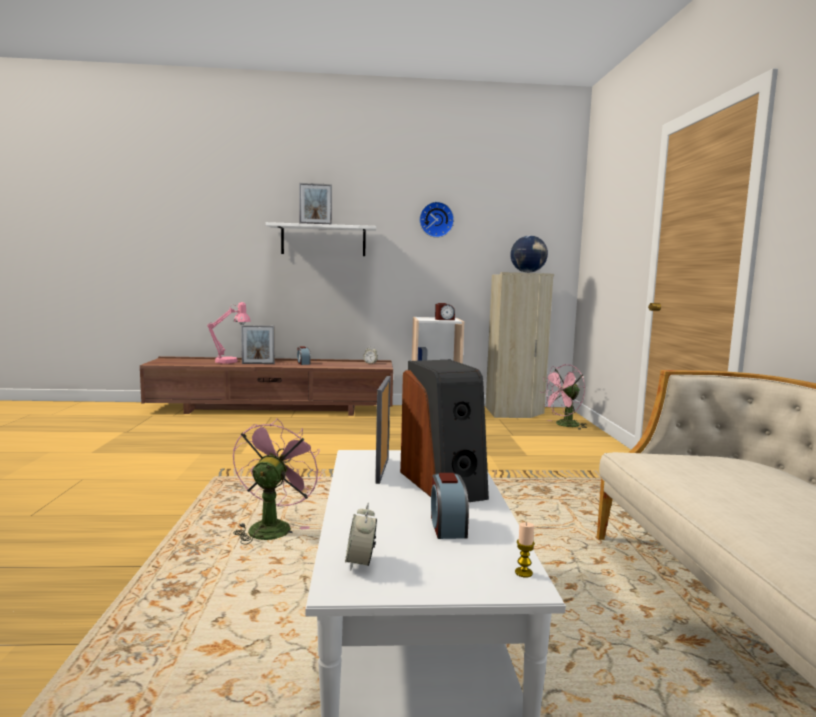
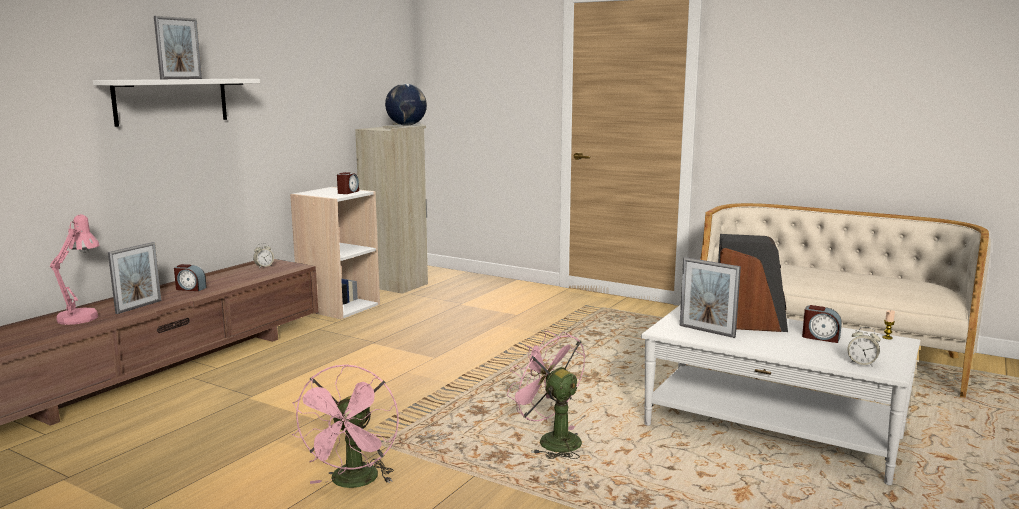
camera: 55 degrees left, 5 degrees up
wall clock [419,202,454,238] -> none
pink fan [540,364,587,430] -> pink fan moved to [292,364,399,488]

